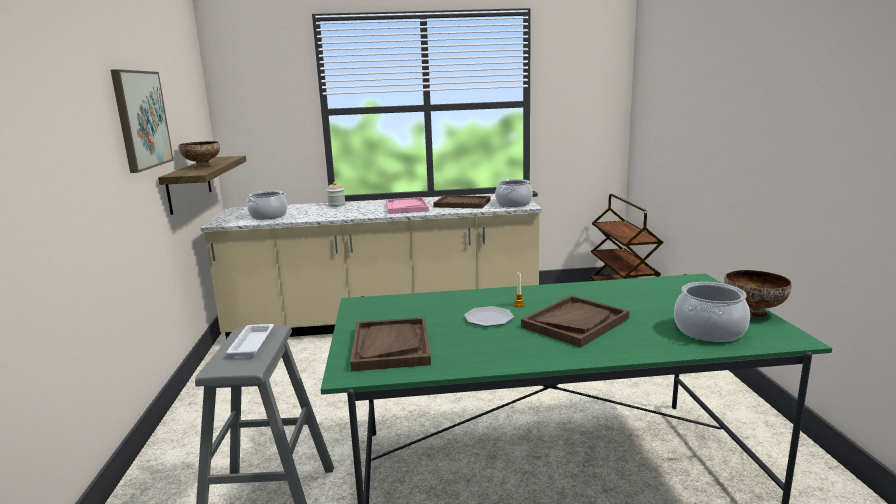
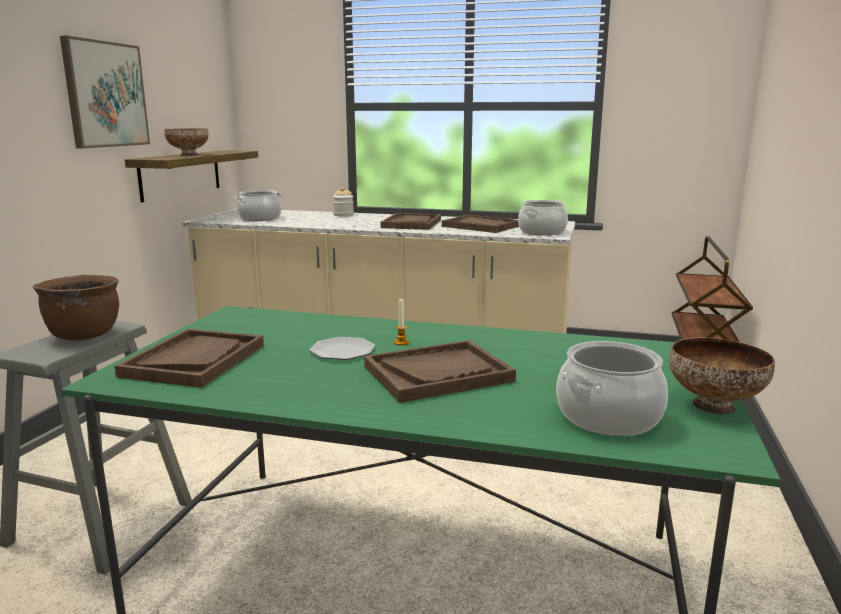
camera: 20 degrees right, 0 degrees up
white tray [226,324,274,356] -> brown cooking pot [33,275,119,340]
pink tray [386,197,429,214] -> brown tray [381,213,441,230]

